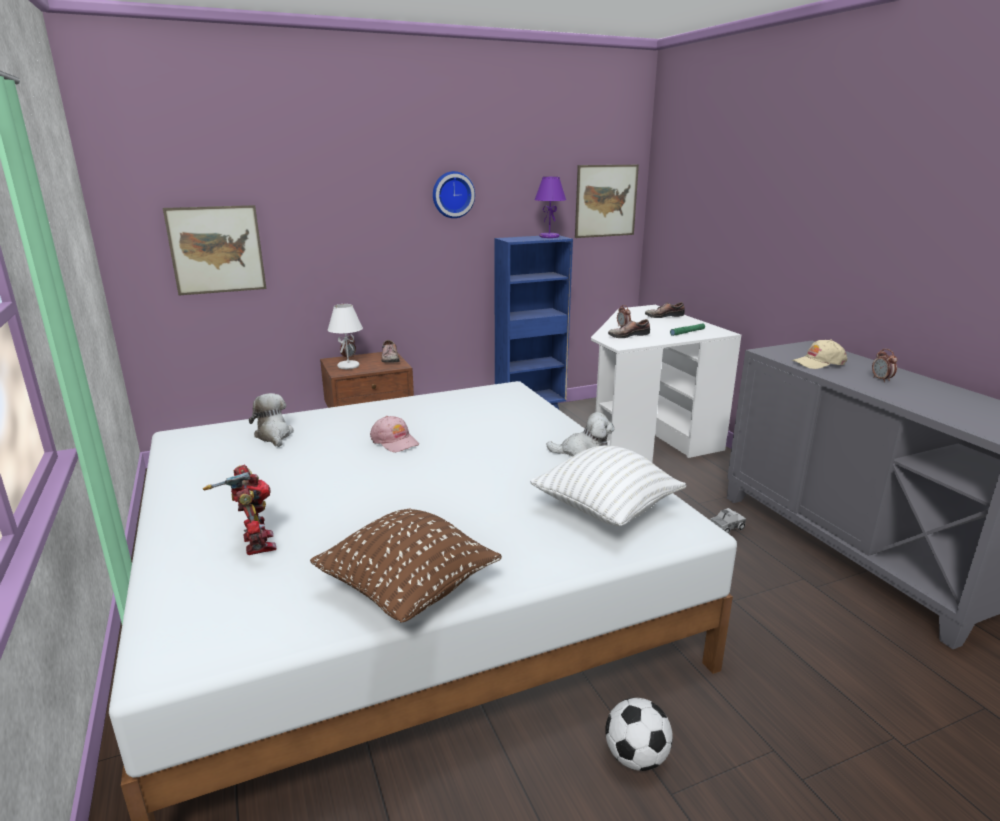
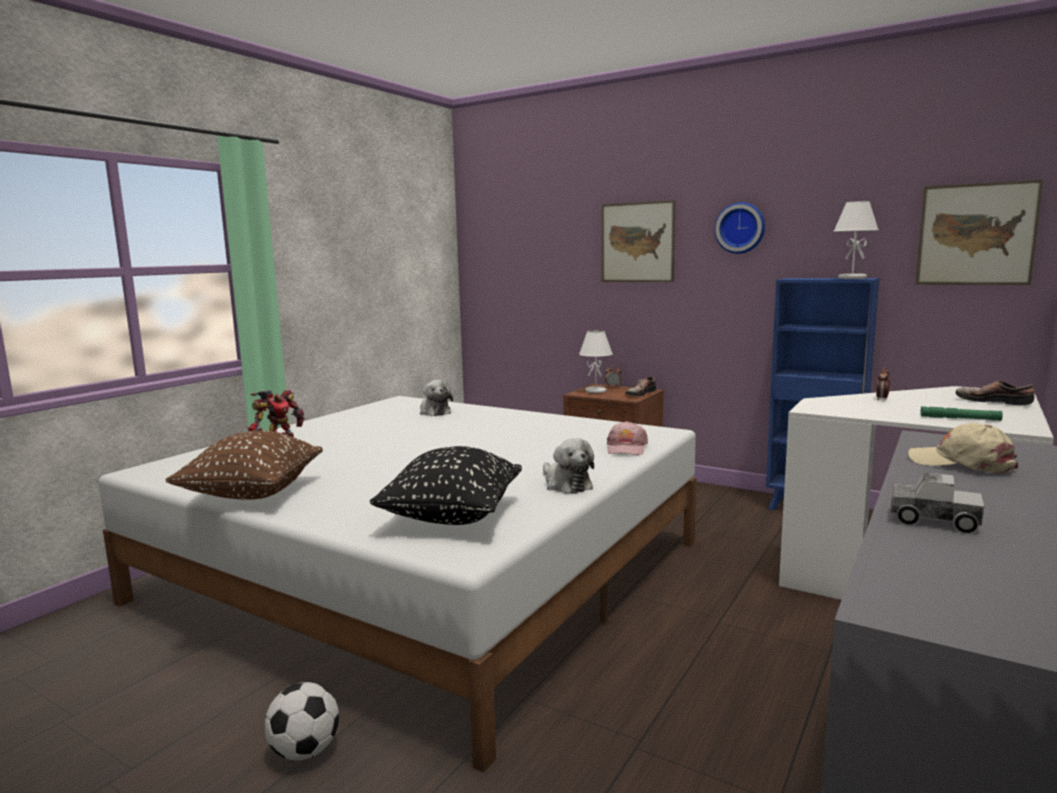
camera: 55 degrees right, 10 degrees down
picture [163,205,266,295] -> picture moved to [601,200,675,282]
plush toy [249,393,294,447] -> plush toy turned 120 degrees clockwise [420,380,453,416]
pink cap [370,416,419,452] -> pink cap moved to [607,421,648,455]
white pillow [530,446,686,526] -> black pillow [370,446,522,525]
purple table lamp [534,177,566,238] -> white table lamp [833,201,879,279]
shoe [608,319,650,338] -> none
toy truck [710,508,746,534] -> toy truck moved to [890,472,984,534]
alarm clock [872,349,898,382] -> none

